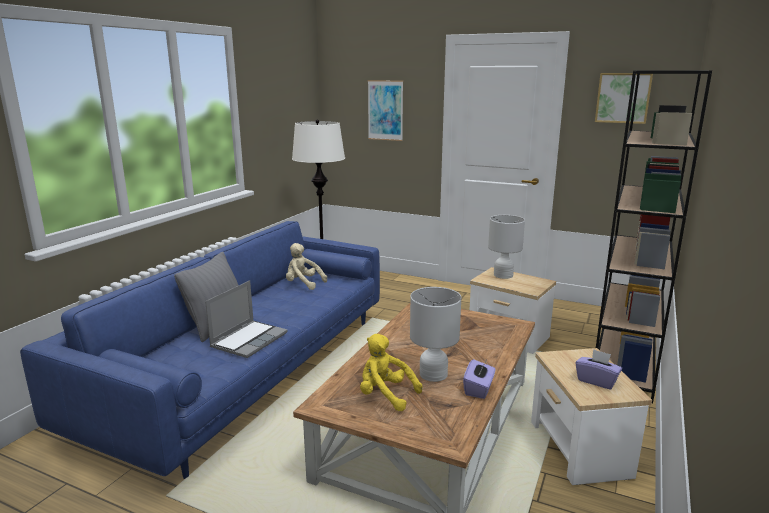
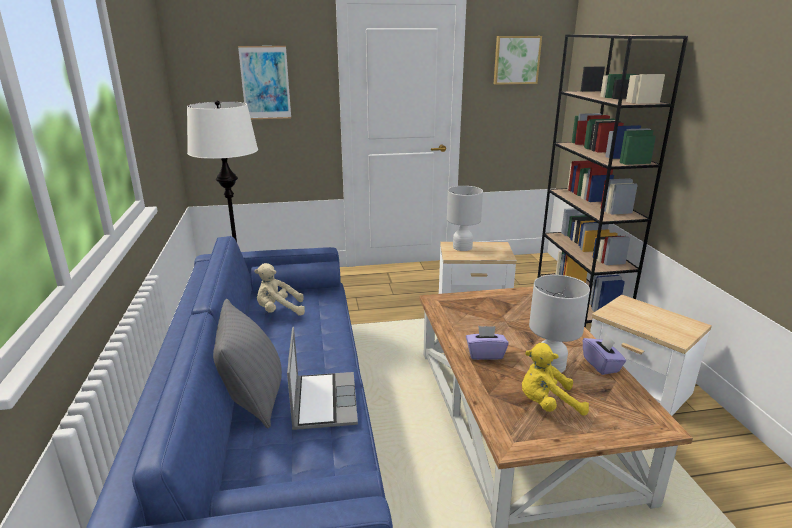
camera: 35 degrees left, 5 degrees up
purple tissue box [576,349,622,390] -> purple tissue box moved to [466,326,509,360]

